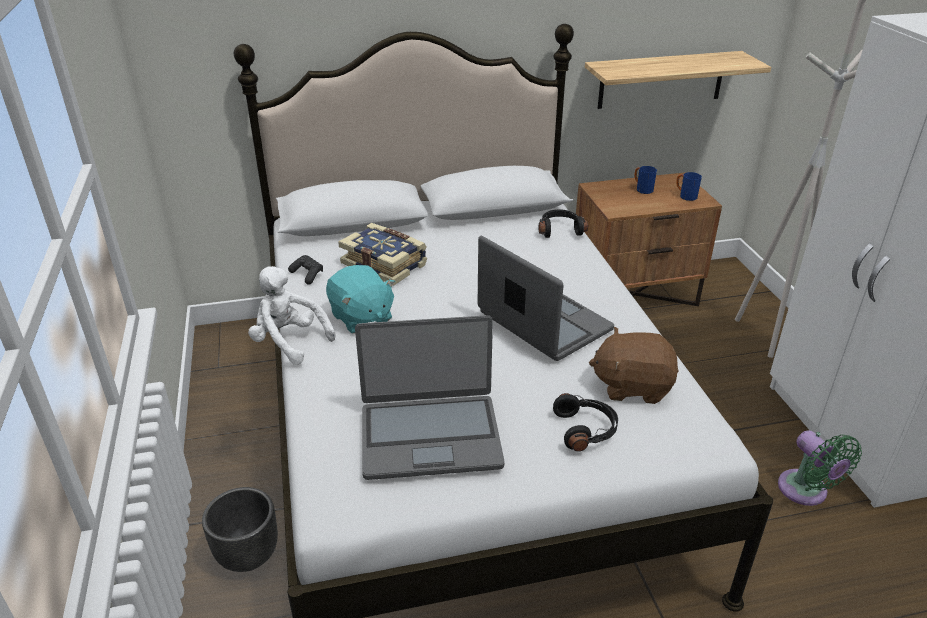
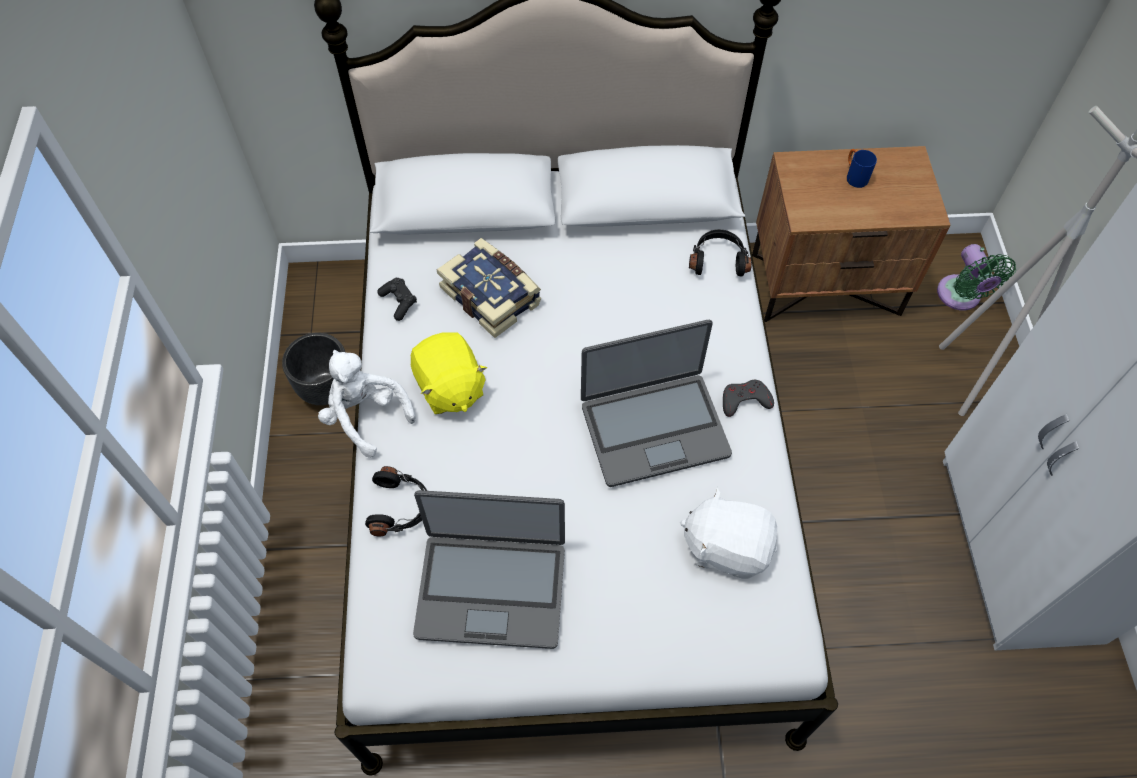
camera: 10 degrees right, 25 degrees up
black planter [202,487,278,572] -> black planter moved to [282,333,345,405]
turquoise plush toy [326,265,395,334] -> yellow plush toy [411,332,487,414]
laptop [478,236,614,361] -> laptop turned 105 degrees clockwise [581,320,732,487]
black headphones [553,393,618,451] -> black headphones moved to [365,466,427,536]
shelf [585,51,772,109] -> none
brown plush toy [589,327,679,404] -> white plush toy [680,487,777,579]
blue mug [676,172,702,201] -> none
green fan [778,430,862,506] -> green fan moved to [937,244,1016,310]
none -> grey game controller [723,380,774,417]

